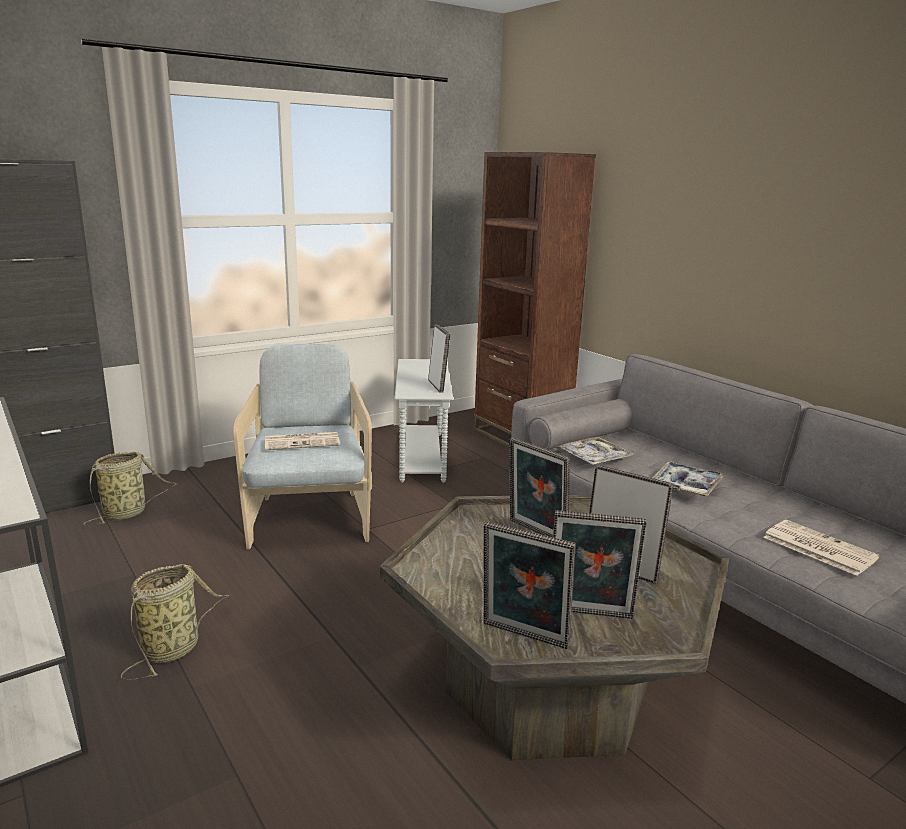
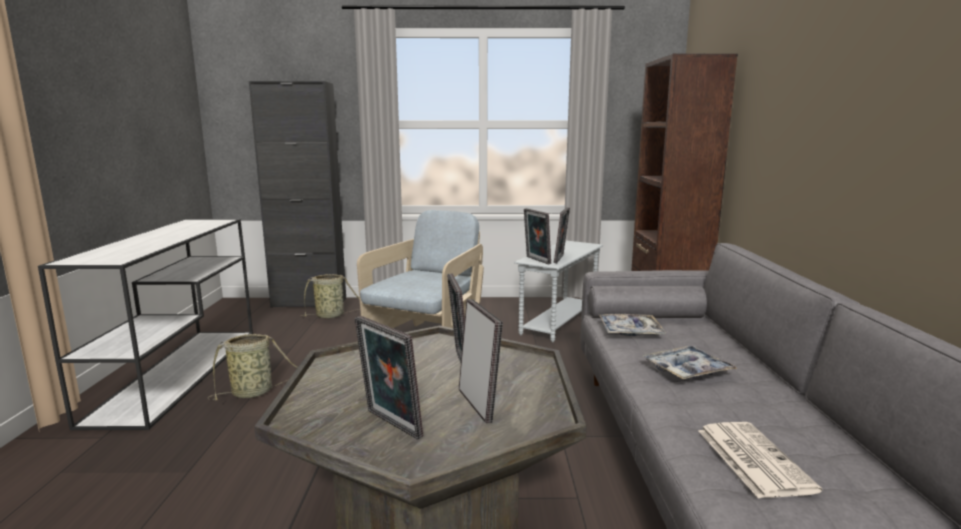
camera: 35 degrees right, 5 degrees down
newspaper [265,432,340,450] -> none
picture frame [484,521,576,649] -> picture frame moved to [524,208,551,264]

